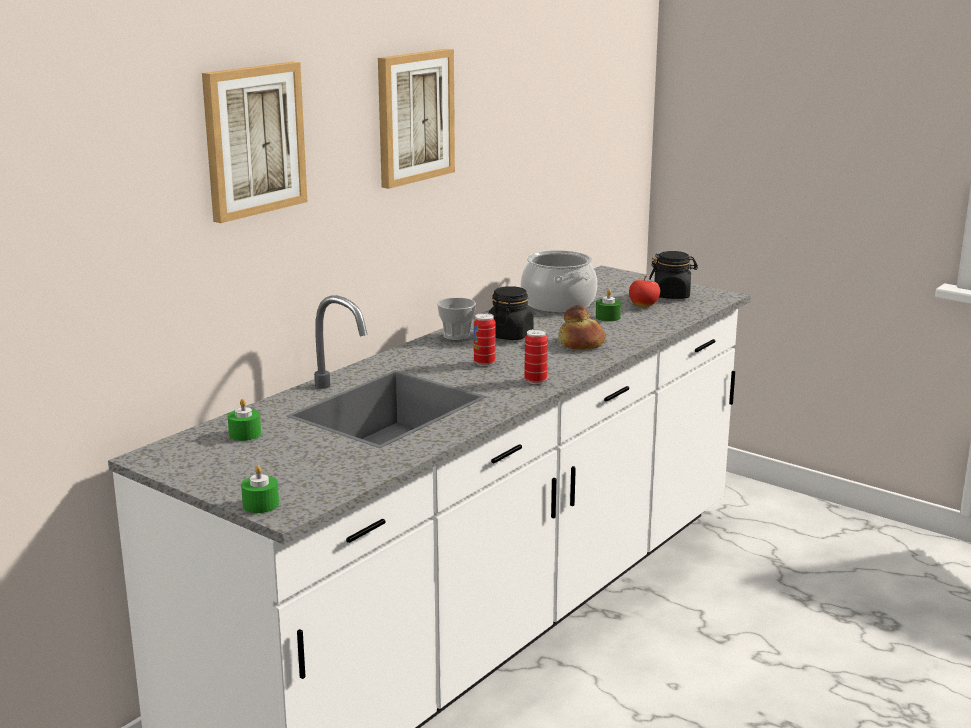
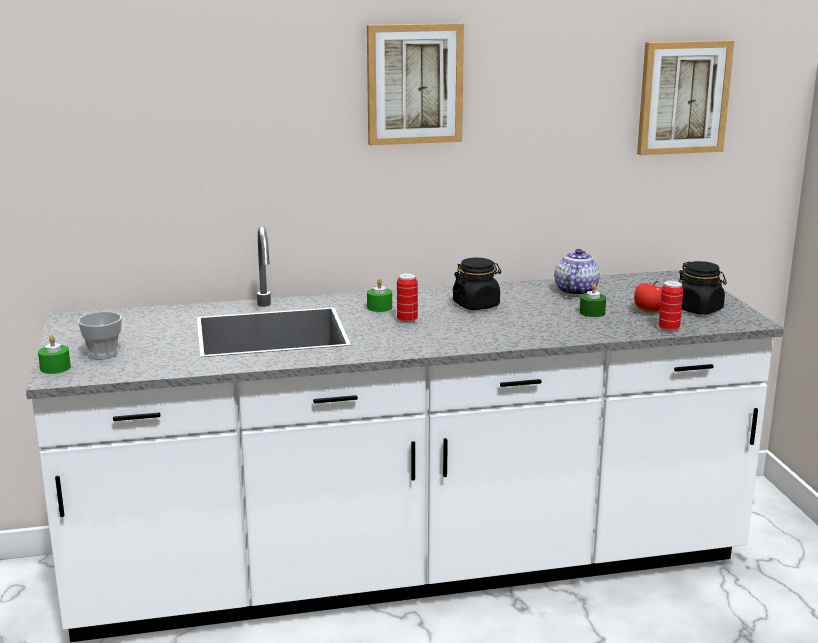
camera: 40 degrees right, 0 degrees up
picture [202,62,307,223] -> picture moved to [637,40,734,155]
green candle [228,399,261,441] -> green candle moved to [367,279,392,312]
cup [437,297,476,340] -> cup moved to [78,312,122,359]
cooking pot [521,250,597,312] -> teapot [554,249,600,296]
can [524,329,548,384] -> can moved to [658,280,683,332]
bread [558,305,606,350] -> none

